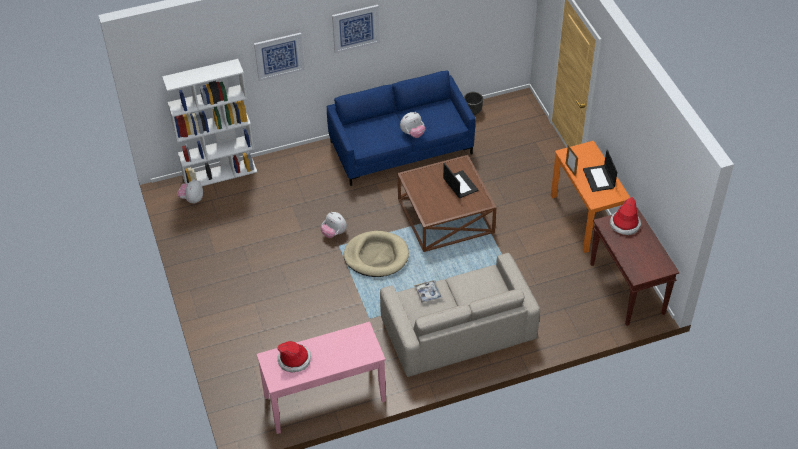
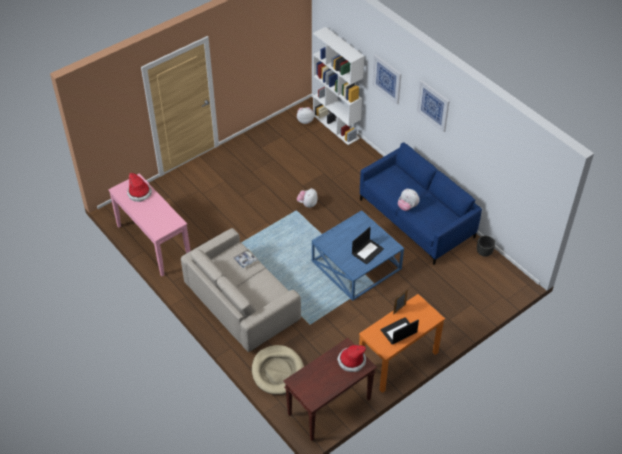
camera: 70 degrees right, 0 degrees up
beige dog bed [344,231,409,277] -> beige dog bed moved to [252,345,304,395]
brown coffee table [397,155,497,252] -> blue coffee table [312,210,404,301]

